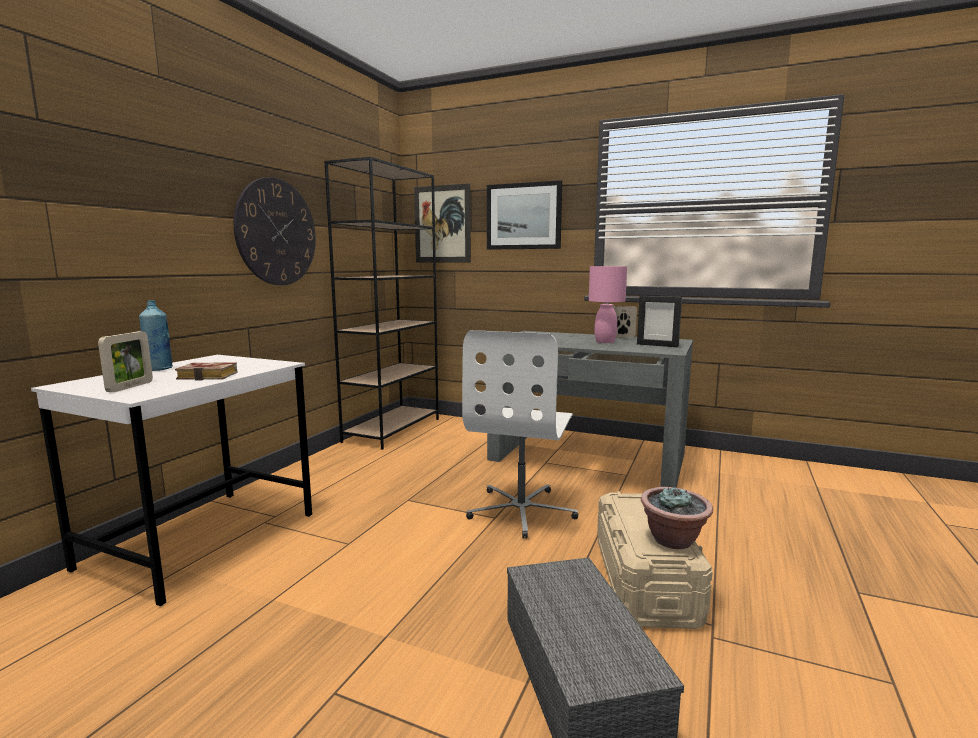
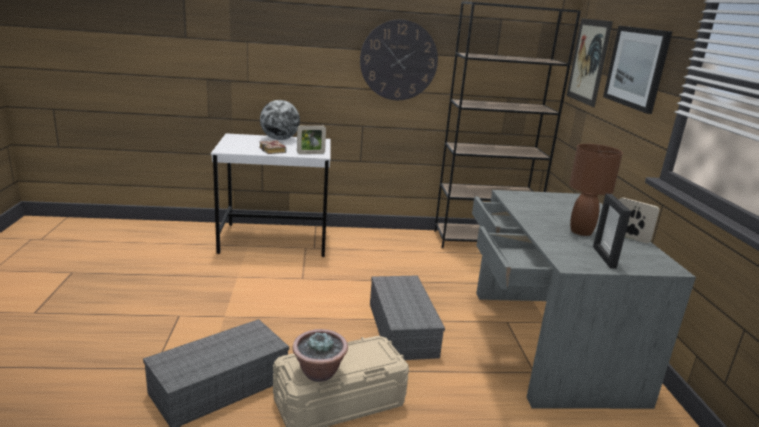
camera: 60 degrees right, 10 degrees up
picture frame [98,331,153,392] -> picture frame moved to [297,125,326,154]
blue bottle [139,300,173,371] -> globe [260,100,300,140]
white office chair [462,330,578,539] -> grey storage box [370,276,445,360]
pink table lamp [589,266,627,343] -> brown table lamp [569,144,623,236]

